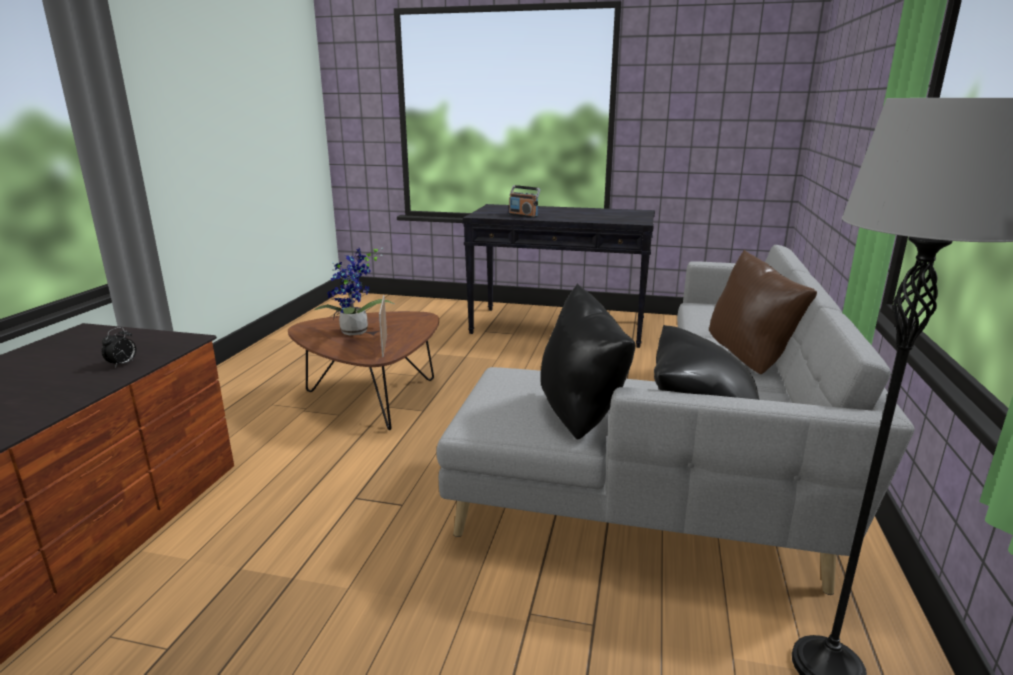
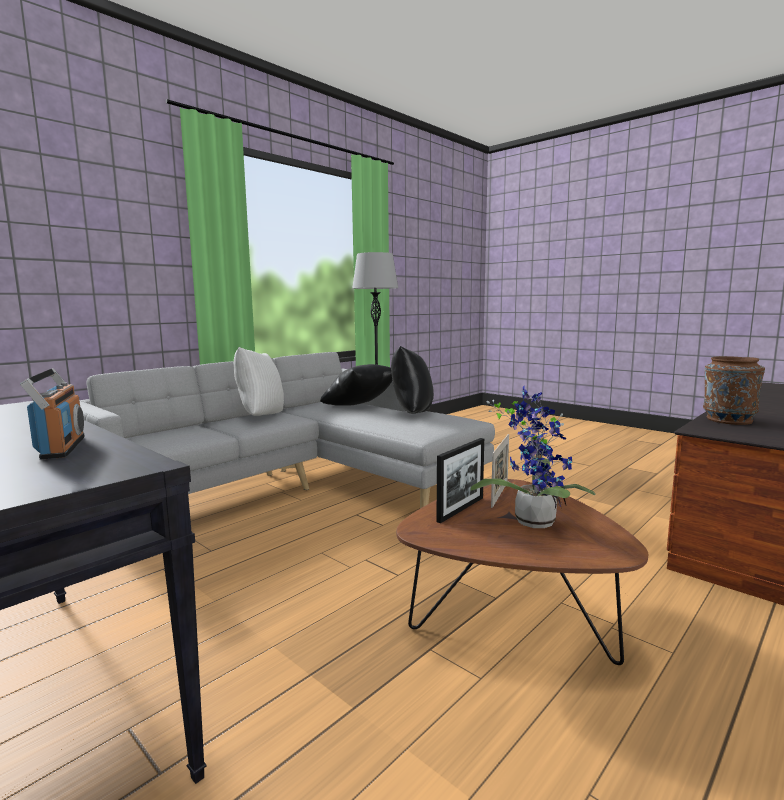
camera: 150 degrees left, 10 degrees down
alarm clock [102,327,136,368] -> brown vase [703,356,765,425]
brown pillow [709,250,817,374] -> white pillow [234,347,284,416]
none -> picture frame [436,438,484,523]

